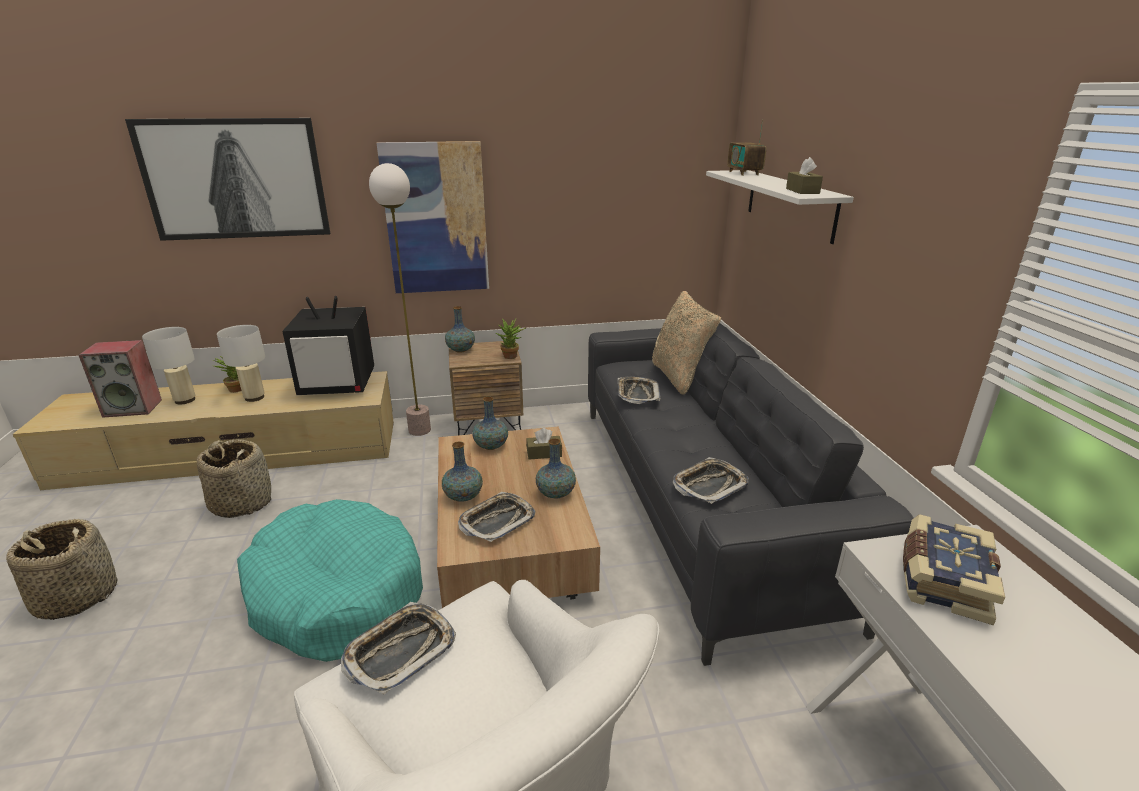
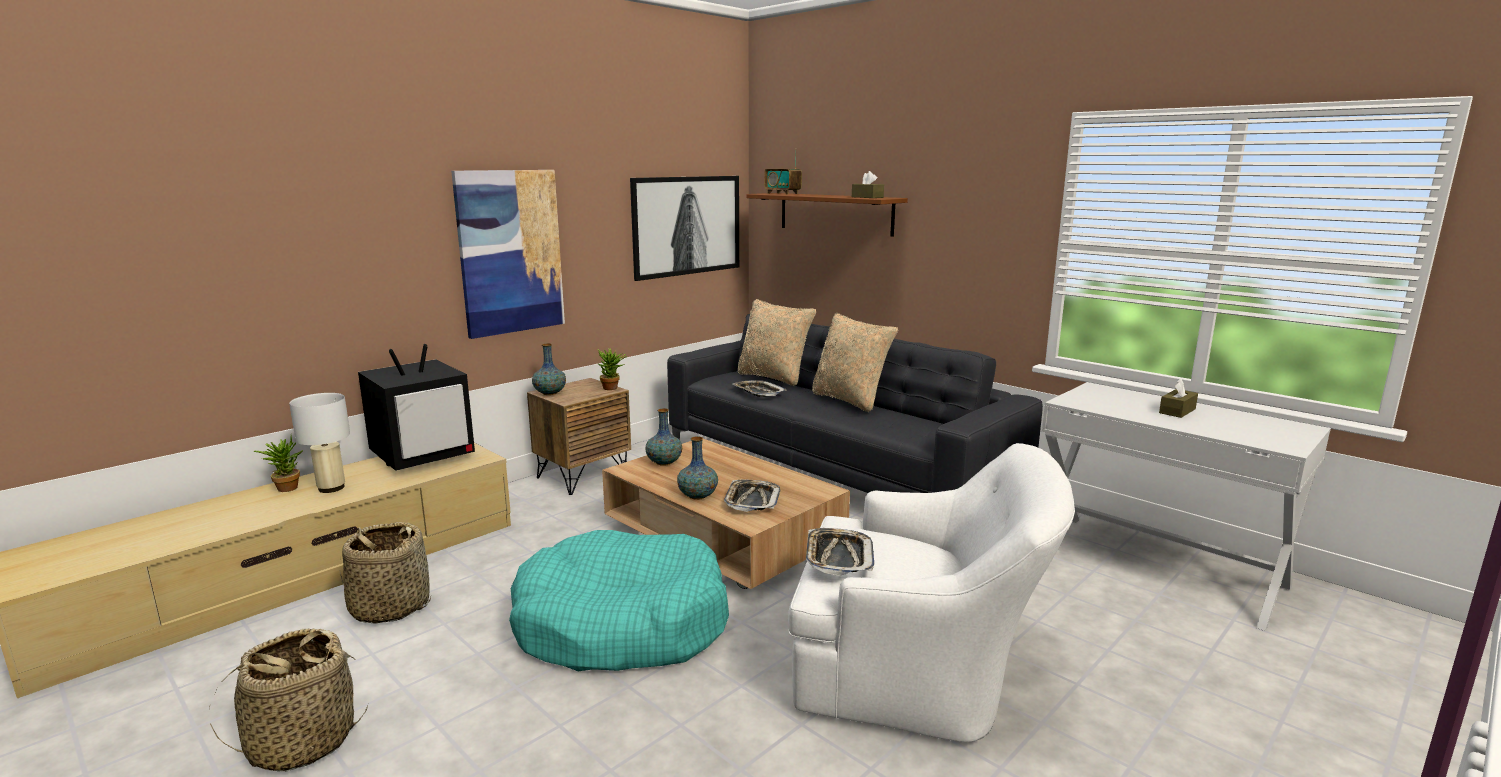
camera: 35 degrees left, 10 degrees down
speaker [79,340,162,418] -> none
picture [125,118,331,241] -> picture moved to [630,176,739,281]
white table lamp [142,327,195,404] -> none
floor lamp [369,163,431,436] -> none
brown tissue box [526,428,562,460] -> brown tissue box moved to [1159,378,1198,418]
vase [536,438,576,498] -> none
tray [673,457,749,504] -> none
white shelf [706,170,854,244] -> brown shelf [747,193,908,237]
book [903,514,1005,625] -> none
none -> beige pillow [812,313,898,412]

